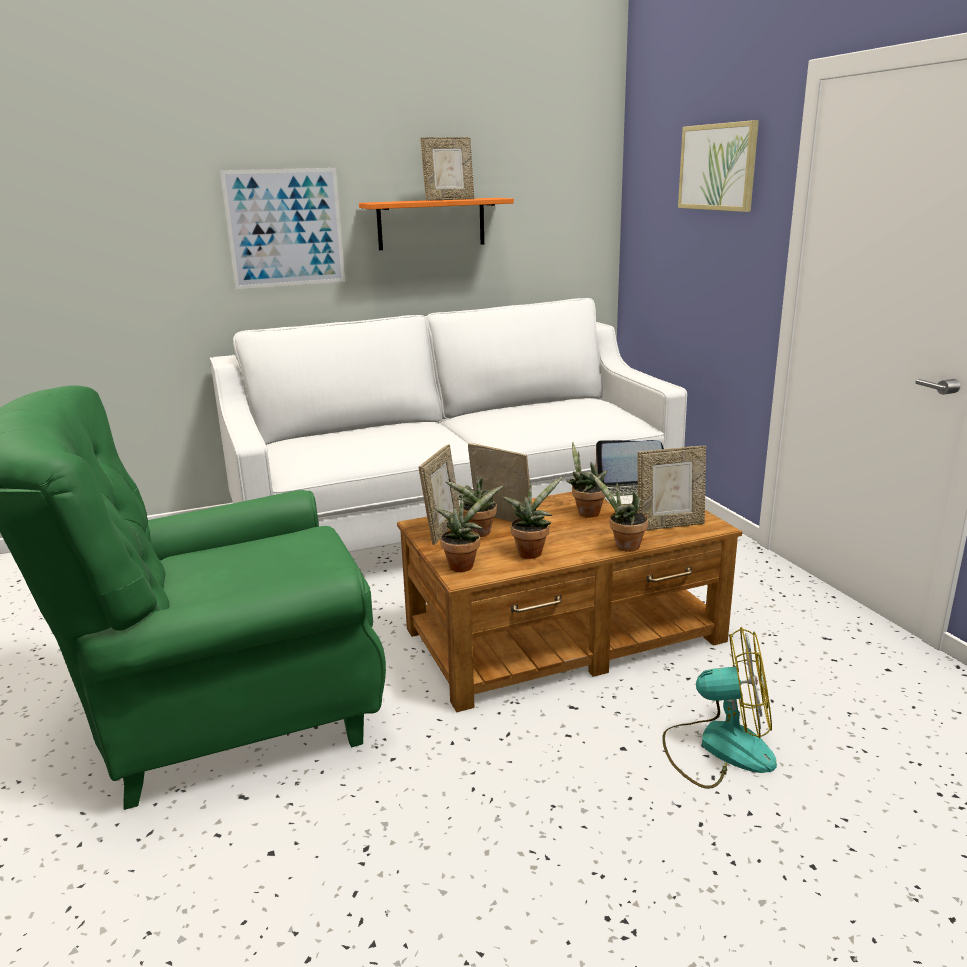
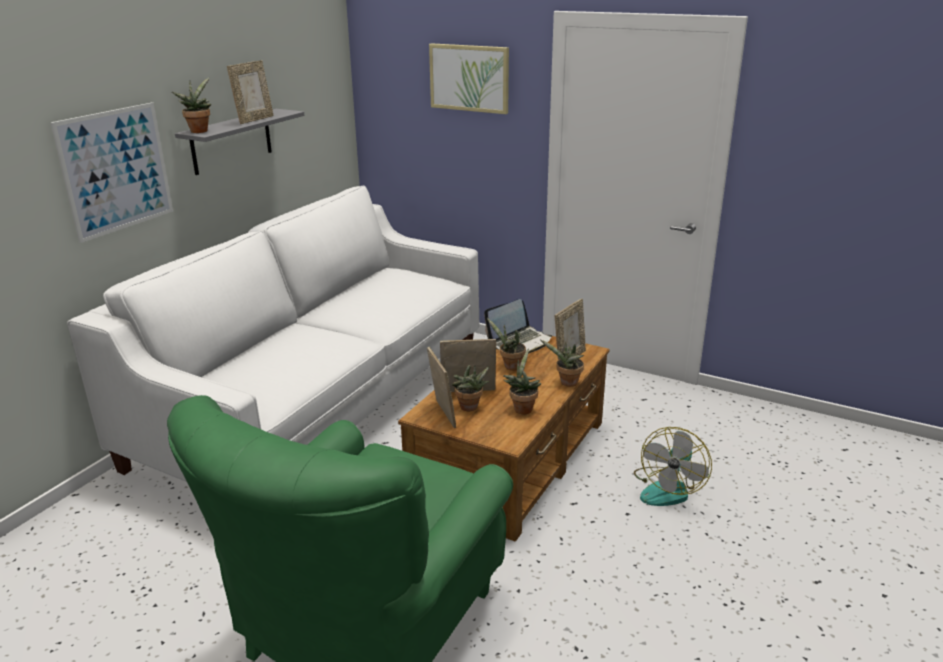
camera: 40 degrees left, 5 degrees up
orange shelf [359,198,514,250] -> grey shelf [175,109,304,175]
potted plant [433,489,498,572] -> potted plant moved to [172,77,211,133]
fan [662,627,777,789] -> fan turned 150 degrees clockwise [634,427,712,506]

